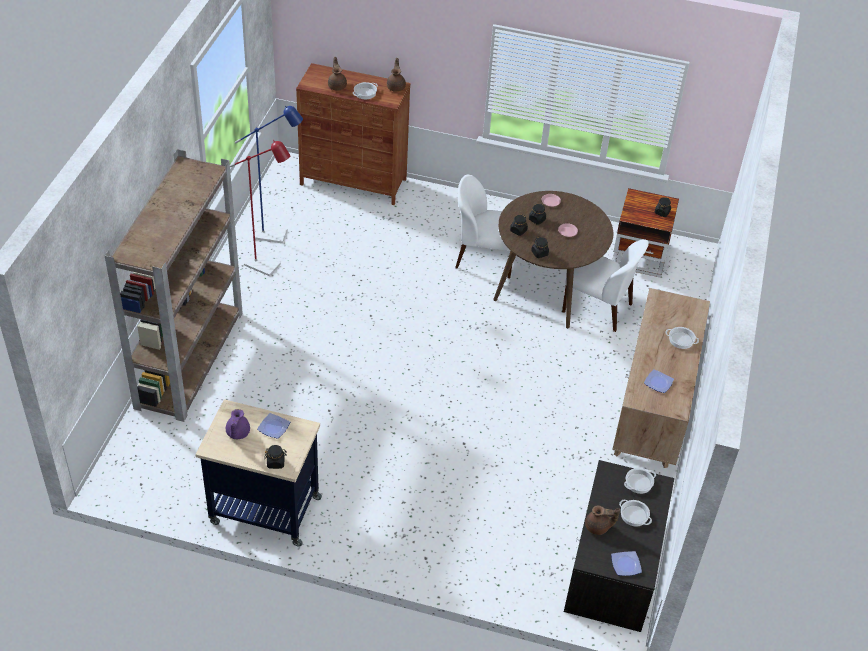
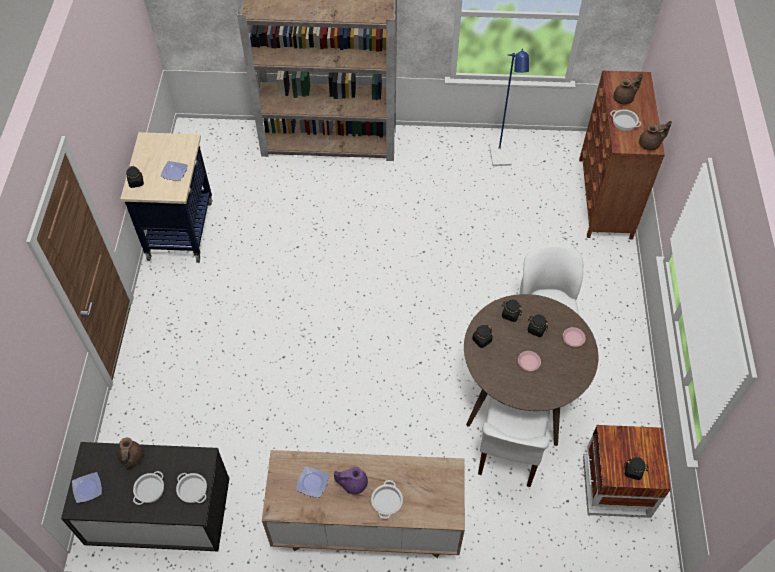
camera: 80 degrees right, 10 degrees up
purple teapot [226,409,250,439] -> purple teapot moved to [334,467,368,494]
red floor lamp [230,140,291,276] -> none

